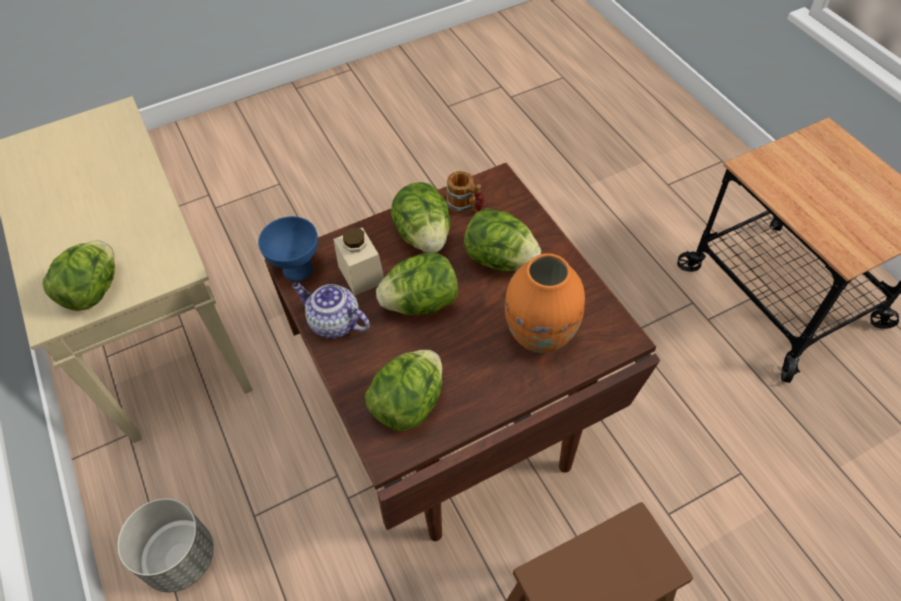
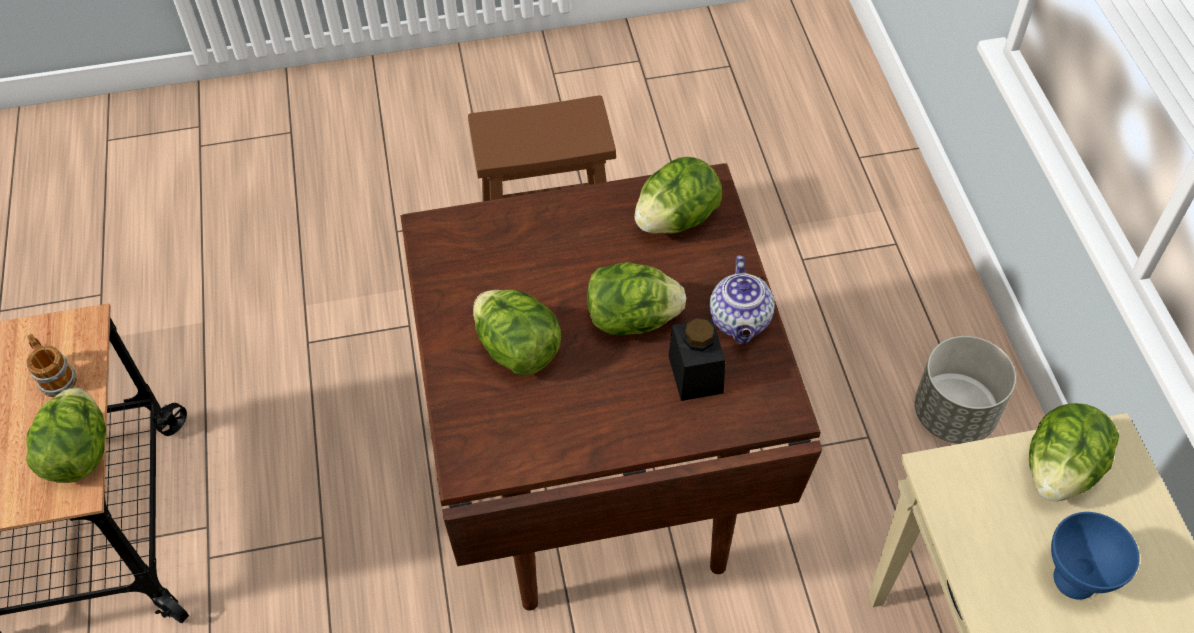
camera: 165 degrees left, 0 degrees up
blue bowl [258,216,318,282] -> blue bowl moved to [1051,512,1140,600]
teapot [292,283,370,338] -> teapot turned 45 degrees clockwise [709,256,775,345]
beige jar [333,227,384,296] -> black jar [669,318,725,401]
lettuce [391,182,450,253] -> lettuce moved to [26,388,106,483]
mug [447,171,485,214] -> mug moved to [26,334,77,397]
orange vase [504,253,585,353] -> none

